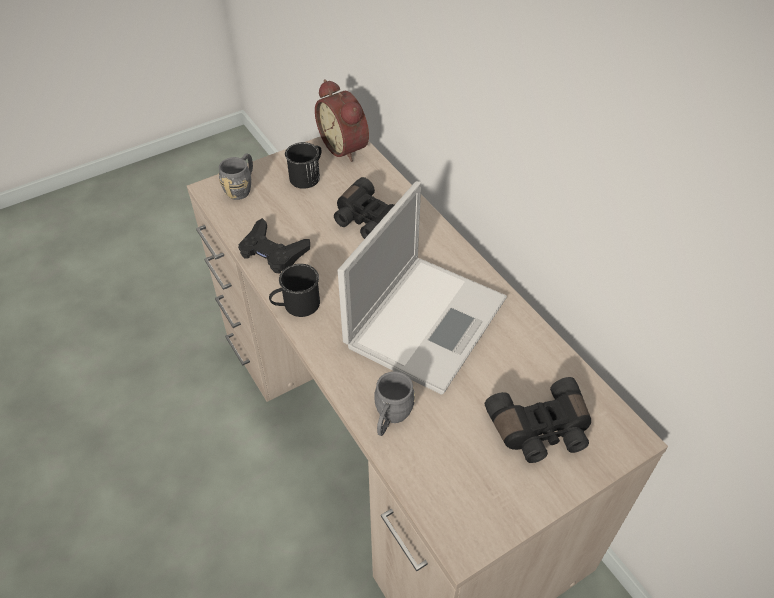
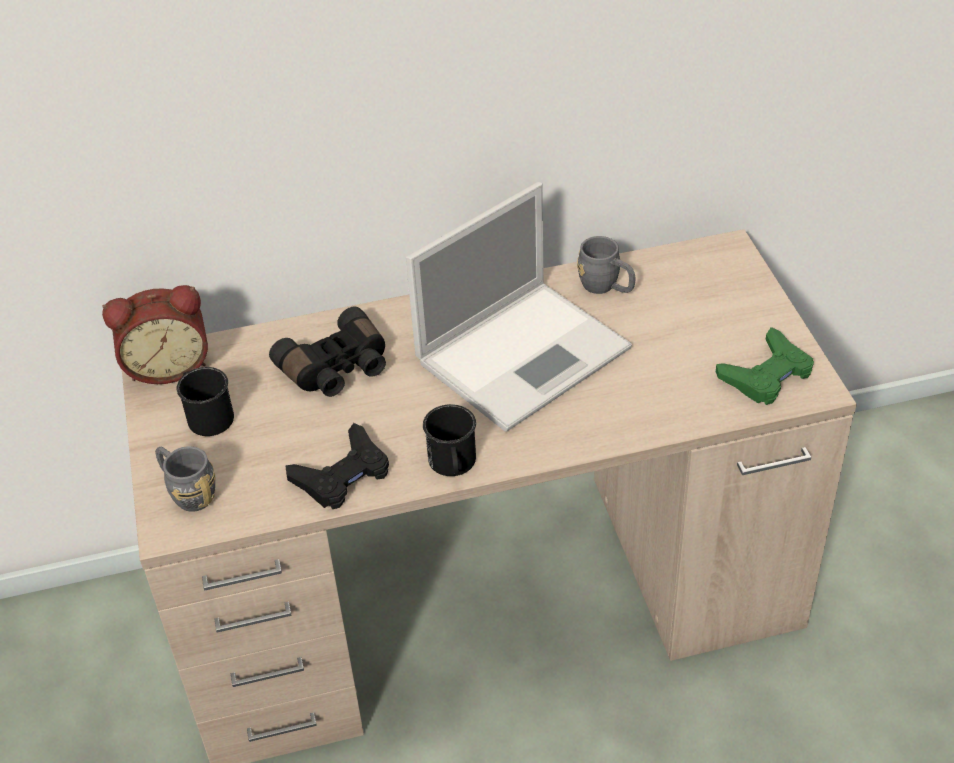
camera: 70 degrees left, 5 degrees down
laptop [338,181,507,395] -> laptop turned 90 degrees clockwise [406,182,632,432]
grey mug [374,371,415,436] -> grey mug moved to [577,236,635,294]
black binoculars [485,377,591,463] -> none
none -> green game controller [716,327,814,405]

